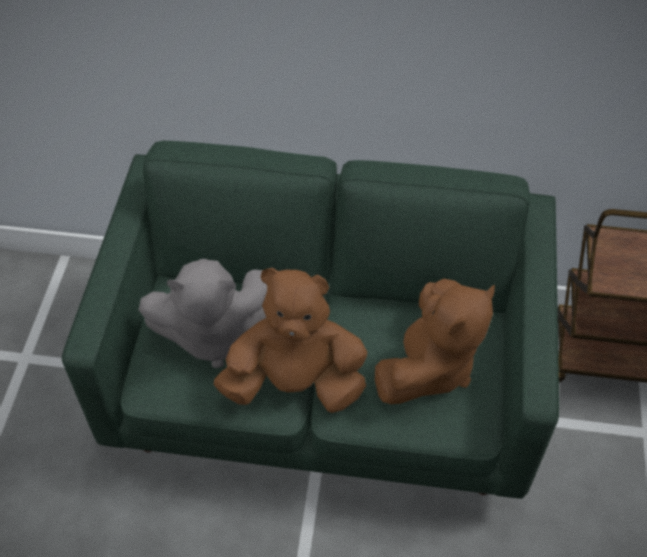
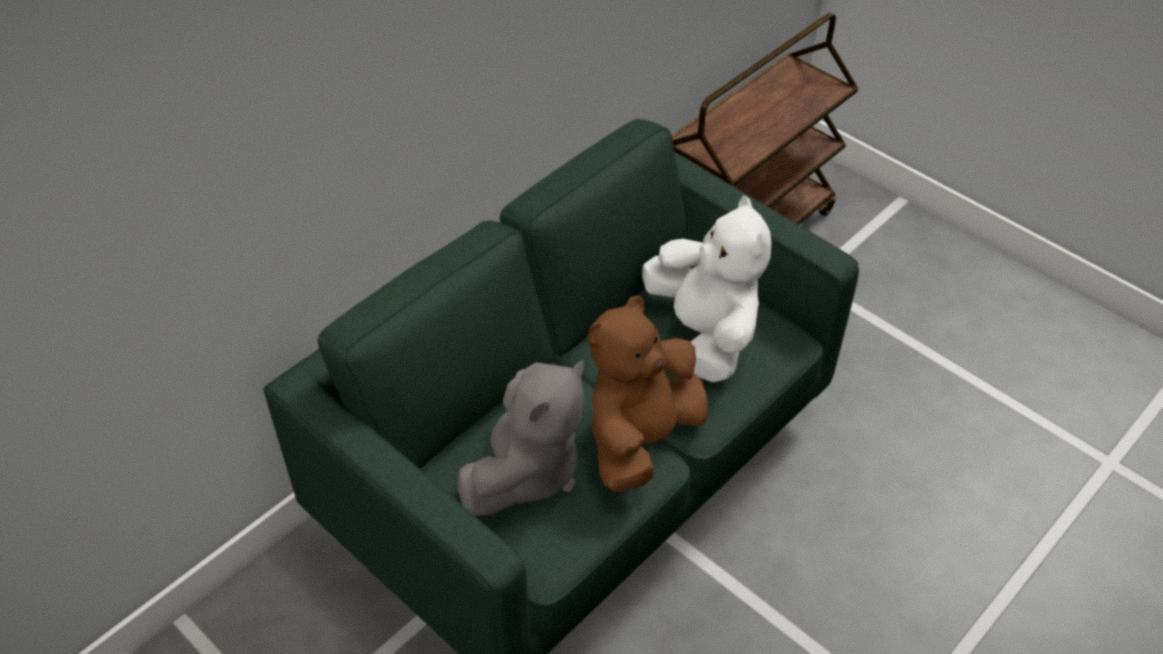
camera: 55 degrees left, 5 degrees down
brown plush toy [375,279,495,404] -> white plush toy [642,195,772,382]

